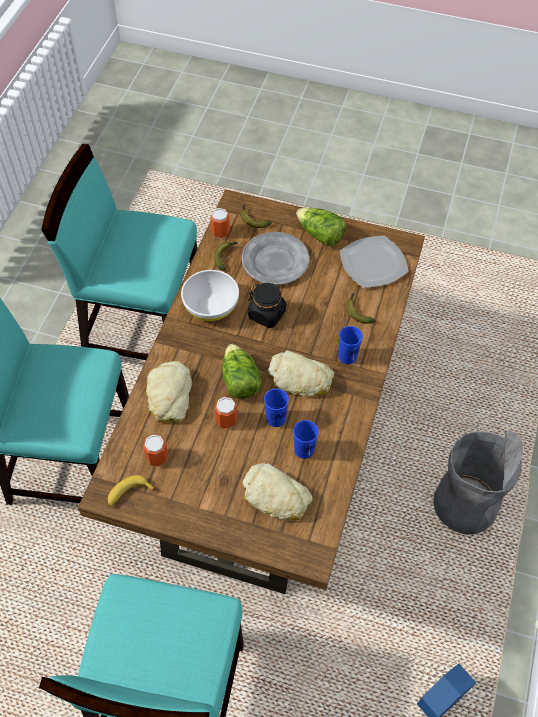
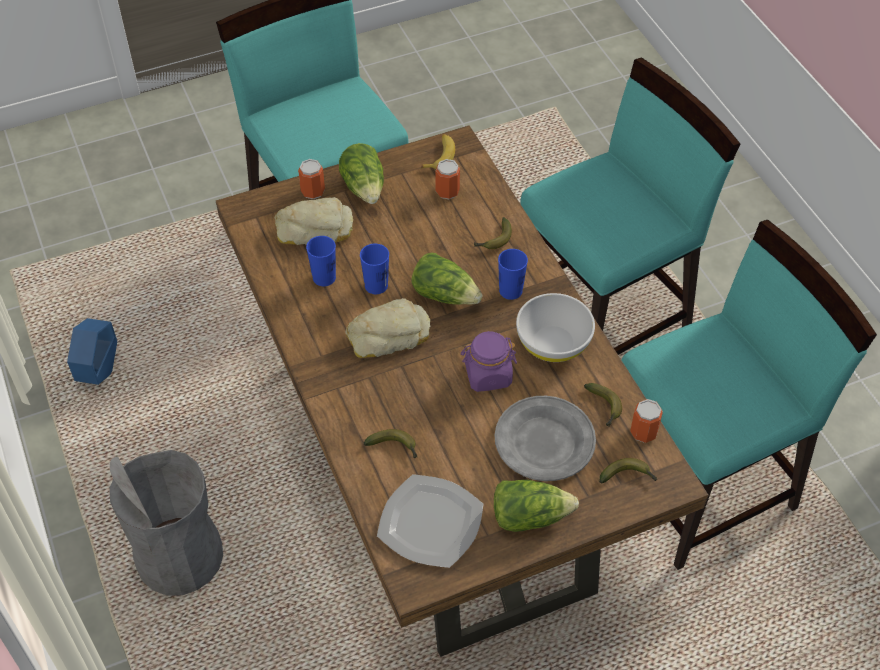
camera: 140 degrees right, 5 degrees down
bread [146,361,192,423] -> banana [474,217,512,249]
can [215,397,237,429] -> can moved to [298,159,325,199]
black jar [248,283,287,328] -> purple jar [460,331,517,392]
blue cup [339,326,363,364] -> blue cup moved to [498,249,528,300]
none -> lettuce [339,143,384,204]

